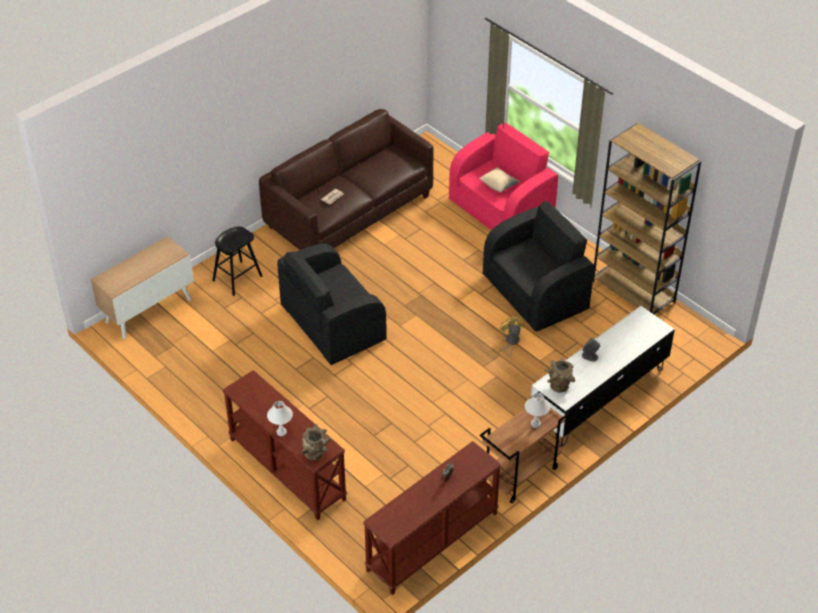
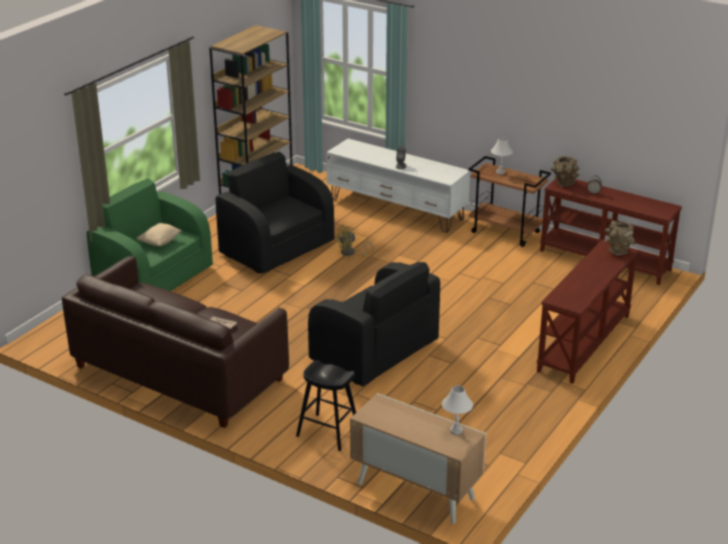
camera: 105 degrees left, 15 degrees down
white table lamp [267,401,293,436] -> white table lamp moved to [442,386,473,435]
pink armchair [449,122,558,230] -> green armchair [87,178,213,291]
brown vase [545,357,575,393] -> brown vase moved to [551,156,580,187]

